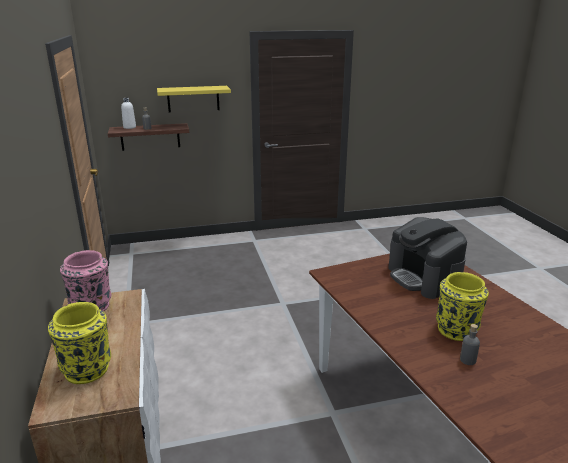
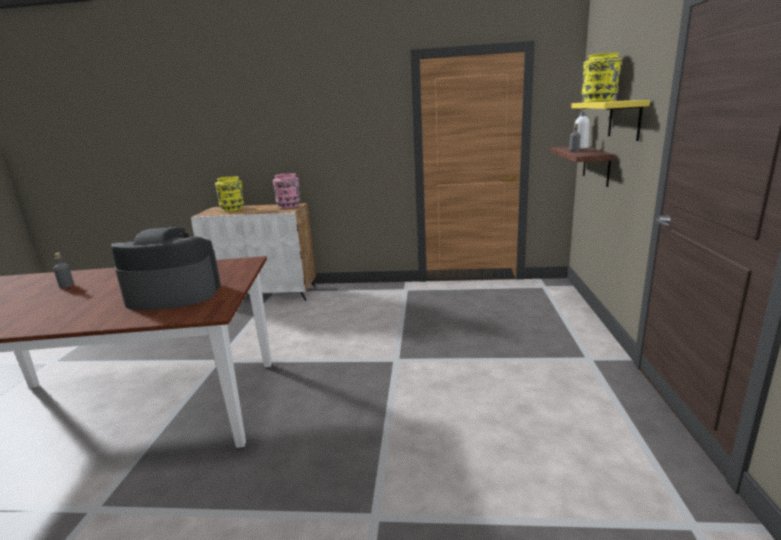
camera: 110 degrees right, 5 degrees down
yellow vase [436,272,489,341] -> yellow vase moved to [582,53,622,102]

